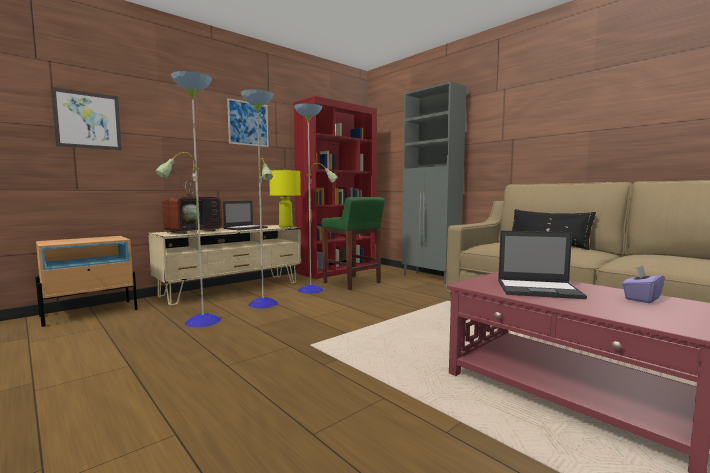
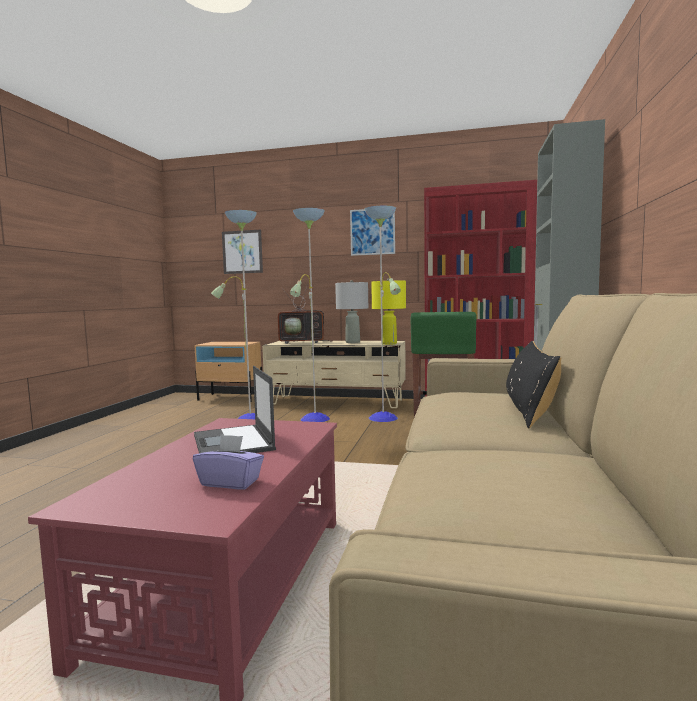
camera: 55 degrees right, 0 degrees up
laptop [223,201,268,230] -> grey table lamp [335,280,368,343]

